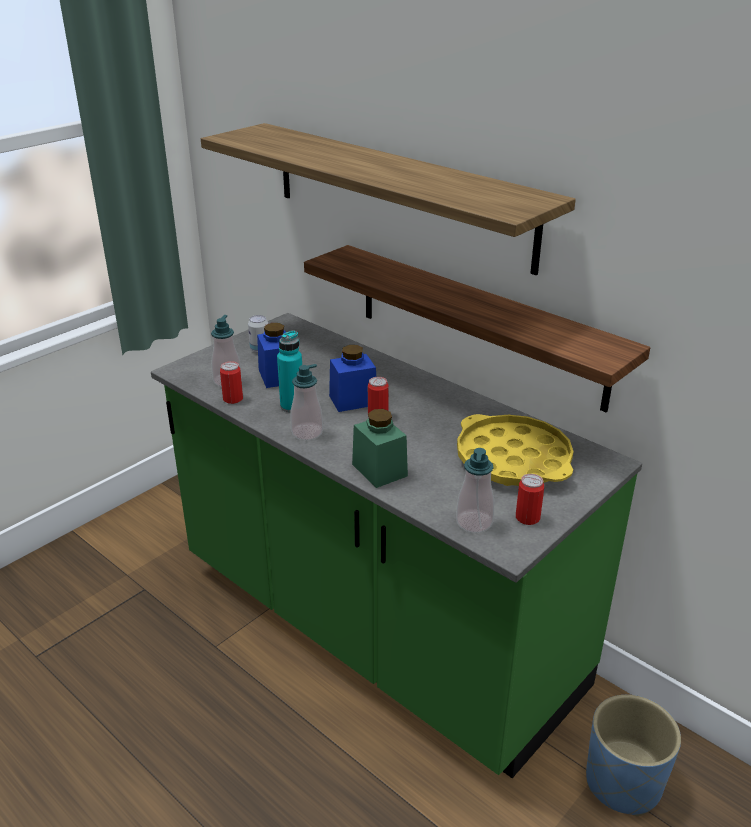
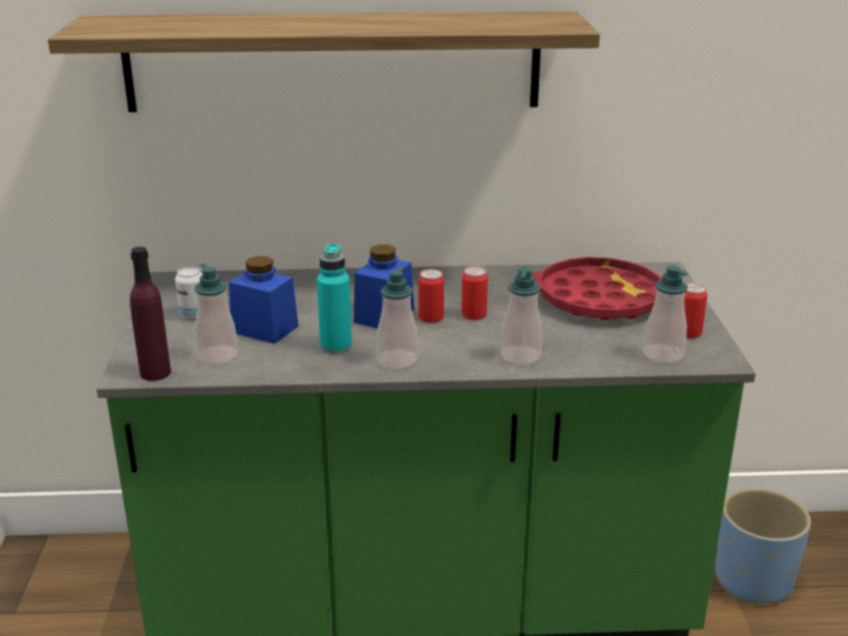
camera: 45 degrees left, 5 degrees down
can [220,361,243,404] -> can moved to [461,266,488,320]
shelf [304,245,650,412] -> none
green jar [352,409,408,488] -> soap dispenser [501,267,542,365]
yellow tray [457,414,574,486] -> red tray [531,257,662,320]
none -> purple bottle [130,247,171,381]

